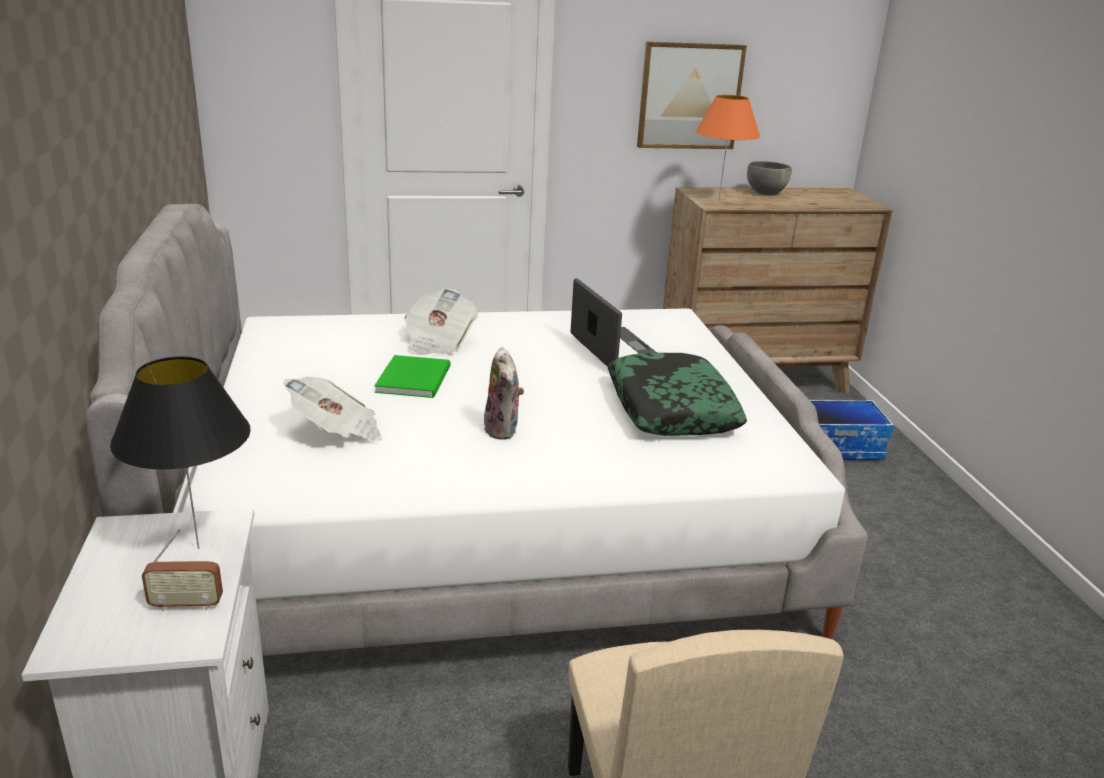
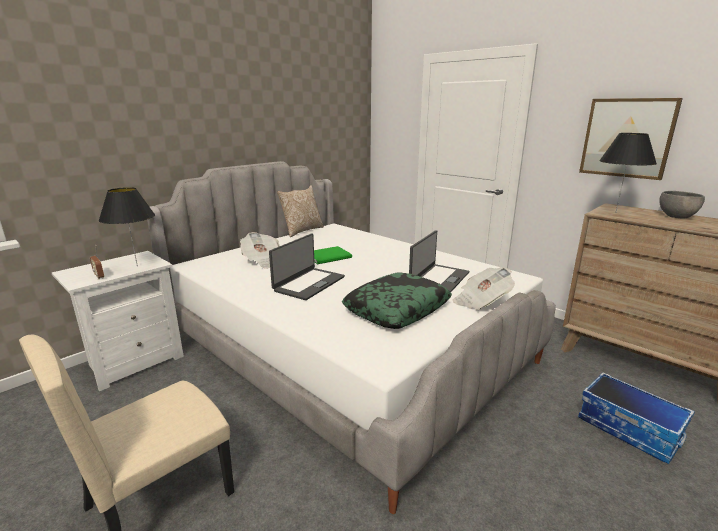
camera: 55 degrees right, 5 degrees down
newspaper [404,288,478,355] -> newspaper moved to [453,268,515,310]
plush toy [484,347,524,440] -> laptop [269,234,345,300]
orange table lamp [695,95,760,201] -> black table lamp [599,133,657,212]
none -> pillow [277,185,324,237]

